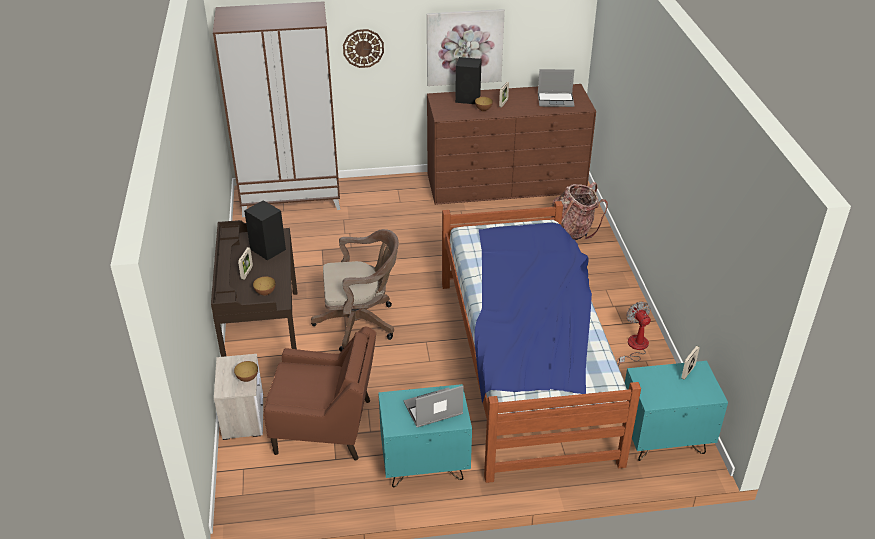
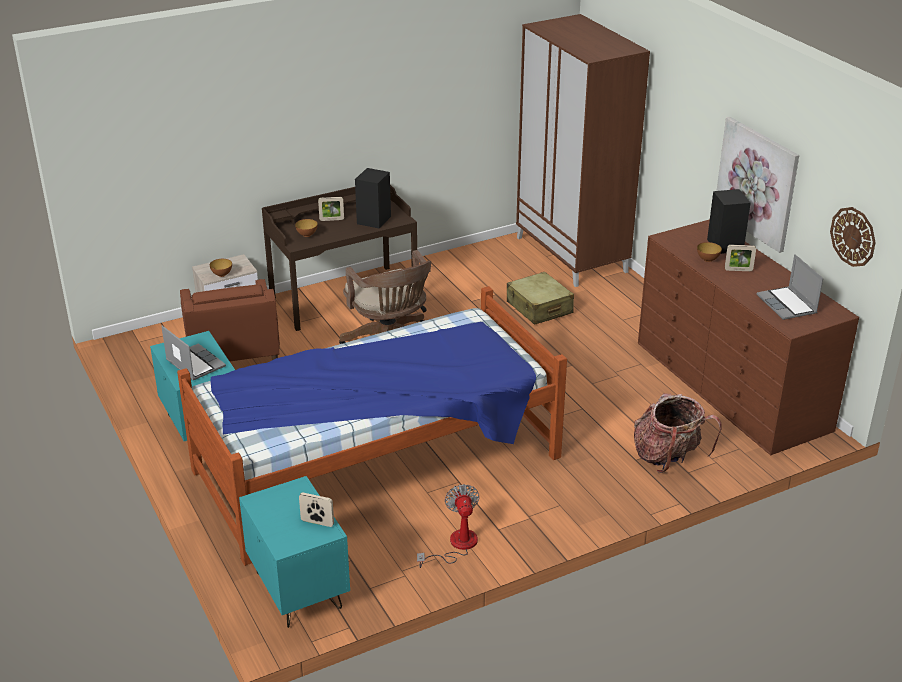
camera: 70 degrees right, 5 degrees down
wall clock [343,29,384,68] -> wall clock moved to [830,207,876,267]
fan [617,302,651,367] -> fan turned 60 degrees counterclockwise [417,484,480,568]
none -> beige suitcase [507,272,574,325]

